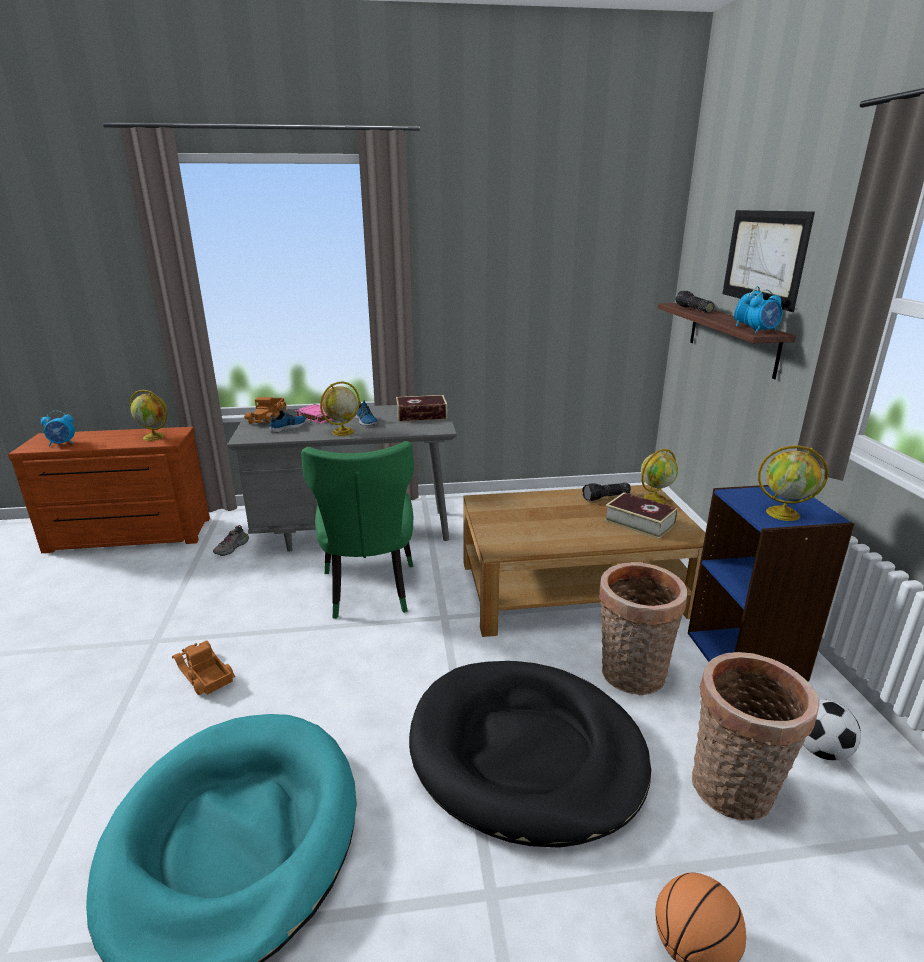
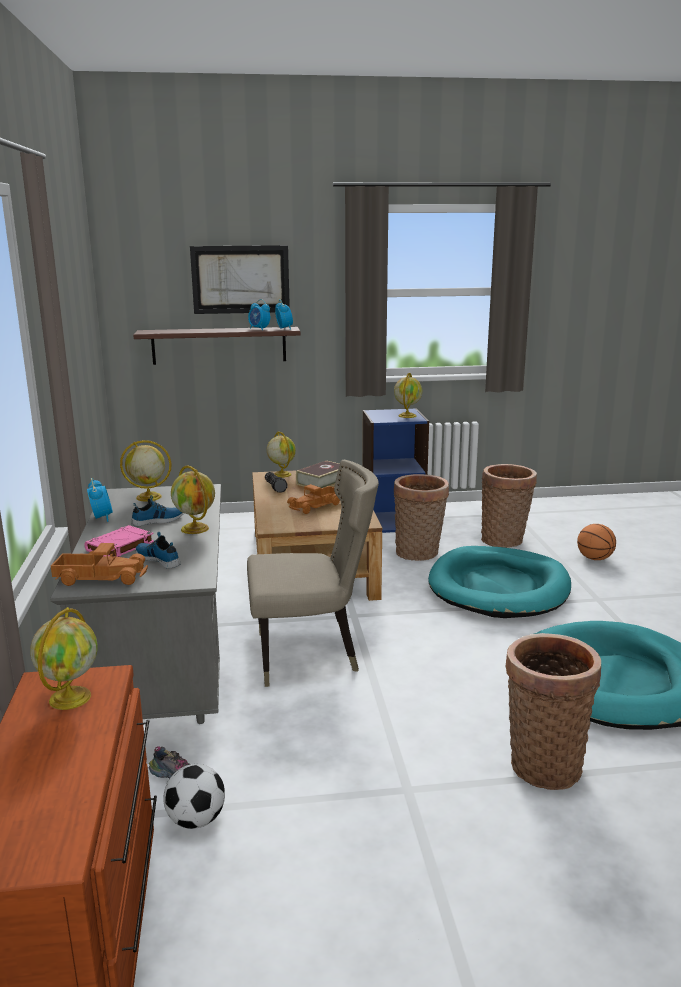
camera: 90 degrees left, 5 degrees down
alarm clock [41,411,75,447] -> alarm clock moved to [87,478,113,522]
toy truck [172,640,235,695] -> toy truck moved to [287,484,340,514]
green chair [301,441,414,619] -> beige chair [247,460,379,687]
book [396,395,447,421] -> globe [120,440,172,501]
black dog bed [409,661,651,848] -> turquoise dog bed [428,546,571,618]
flashlight [676,291,714,313] -> none
football [803,699,861,761] -> football moved to [163,764,225,829]
none -> basket [505,633,601,790]

